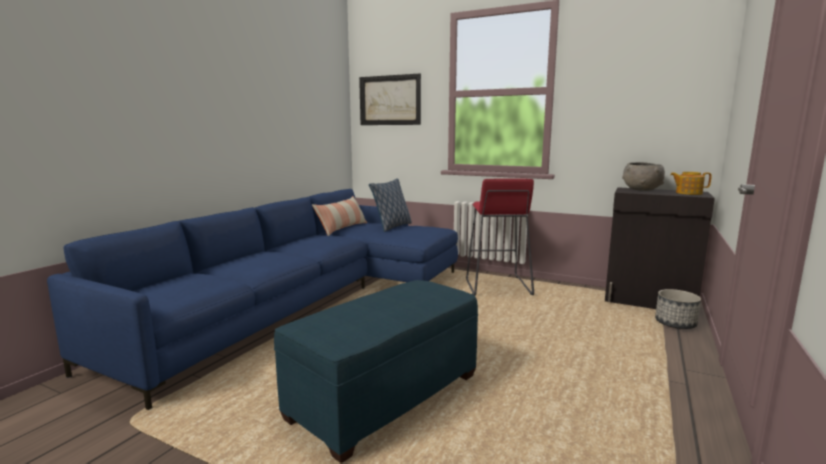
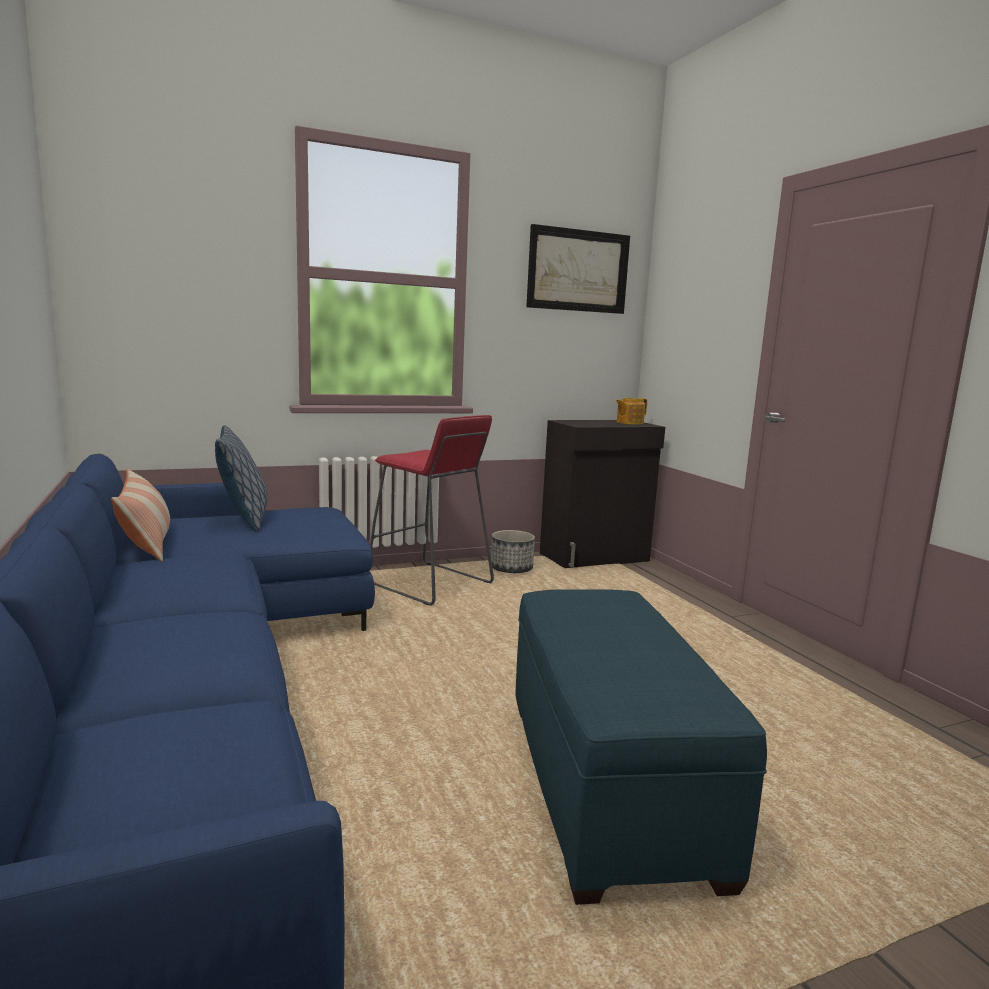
camera: 50 degrees left, 0 degrees up
picture [359,74,421,125] -> picture moved to [526,224,630,314]
grey bowl [622,162,665,191] -> none
planter [655,289,701,329] -> planter moved to [491,530,535,573]

